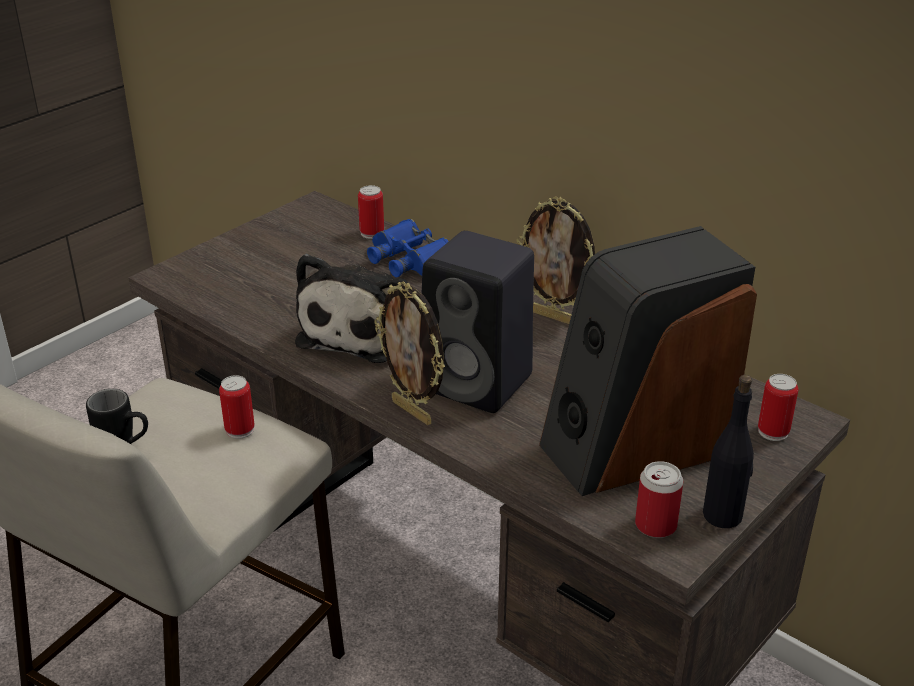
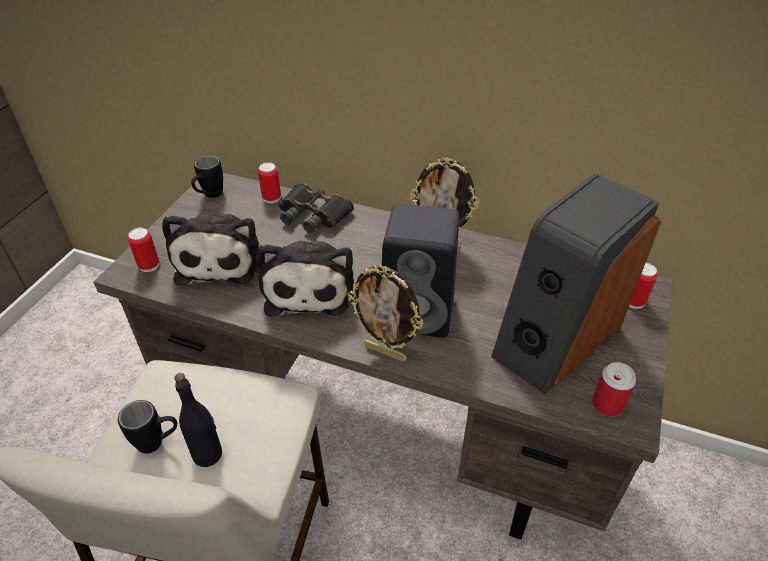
camera: 20 degrees left, 10 degrees up
can [219,375,255,439] -> can moved to [128,228,159,272]
blue binoculars [367,219,449,278] -> black binoculars [279,183,354,234]
black bottle [703,375,754,528] -> black bottle moved to [174,373,222,467]
none -> plush toy [162,213,259,285]
none -> black mug [191,155,223,198]

